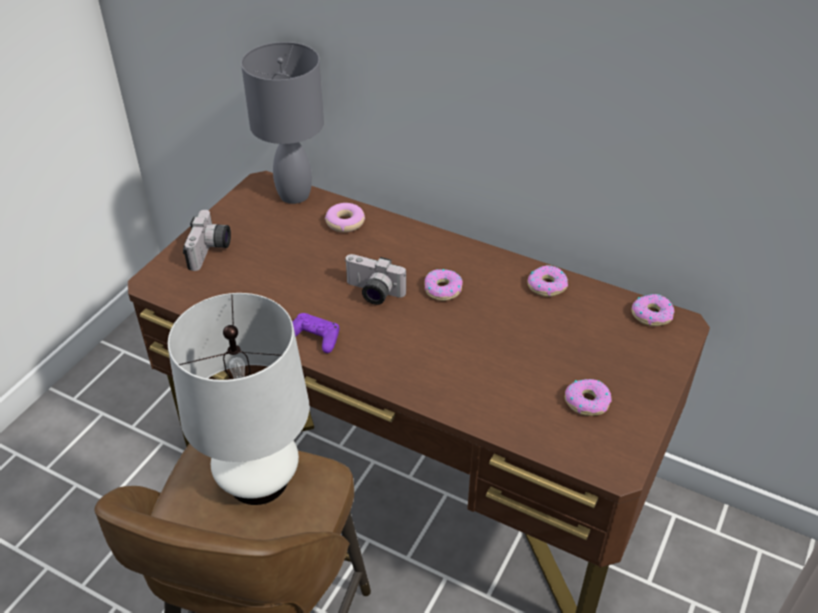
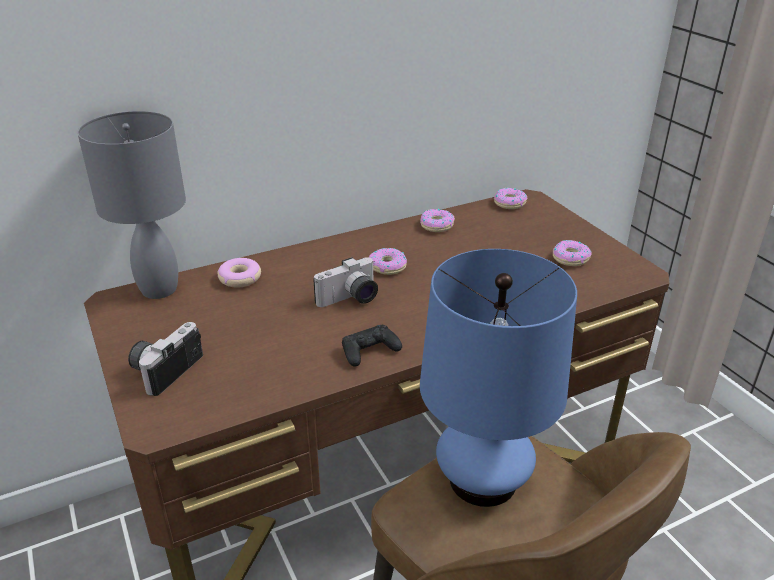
camera: 55 degrees left, 10 degrees down
white table lamp [168,293,309,505] -> blue table lamp [420,249,577,507]
camera [183,210,231,271] -> camera turned 105 degrees counterclockwise [128,322,203,396]
purple game controller [292,313,339,353] -> black game controller [342,325,402,367]

